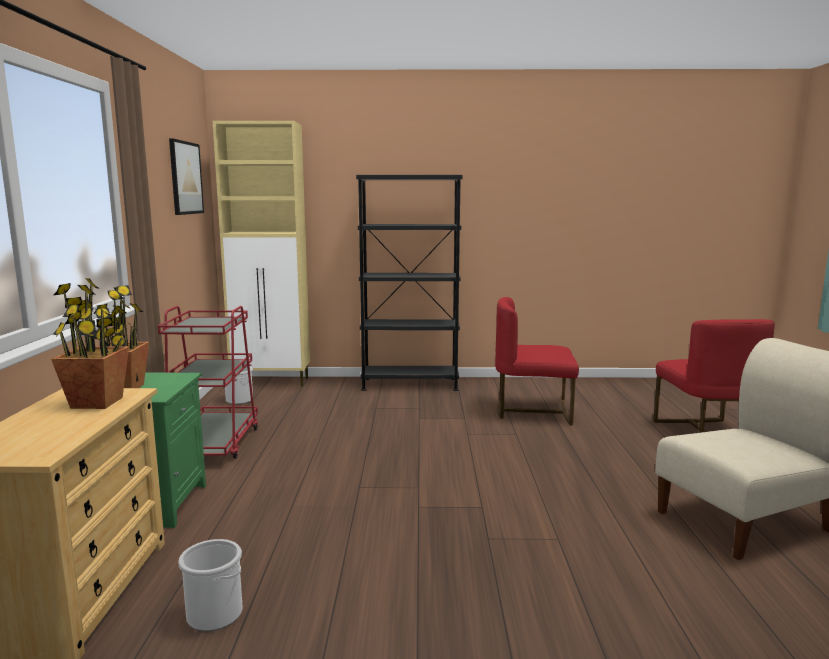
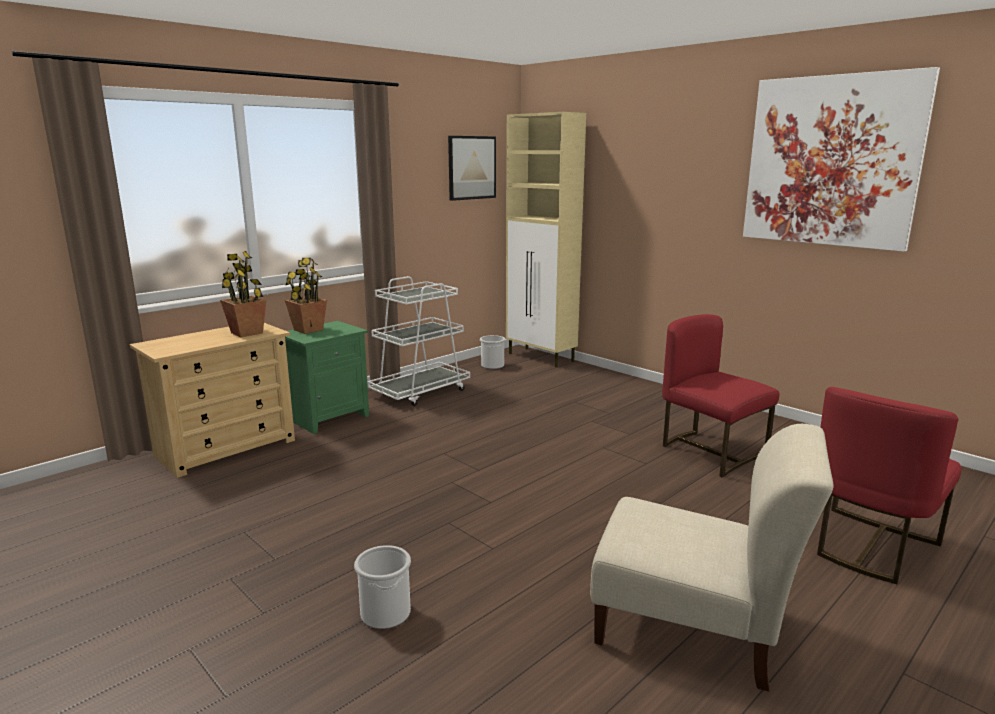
camera: 45 degrees right, 5 degrees up
red cart [158,306,259,459] -> white cart [367,276,470,406]
bucket [178,539,243,631] -> bucket moved to [354,545,411,629]
black bookcase [356,175,463,391] -> none
none -> picture [743,67,940,252]

